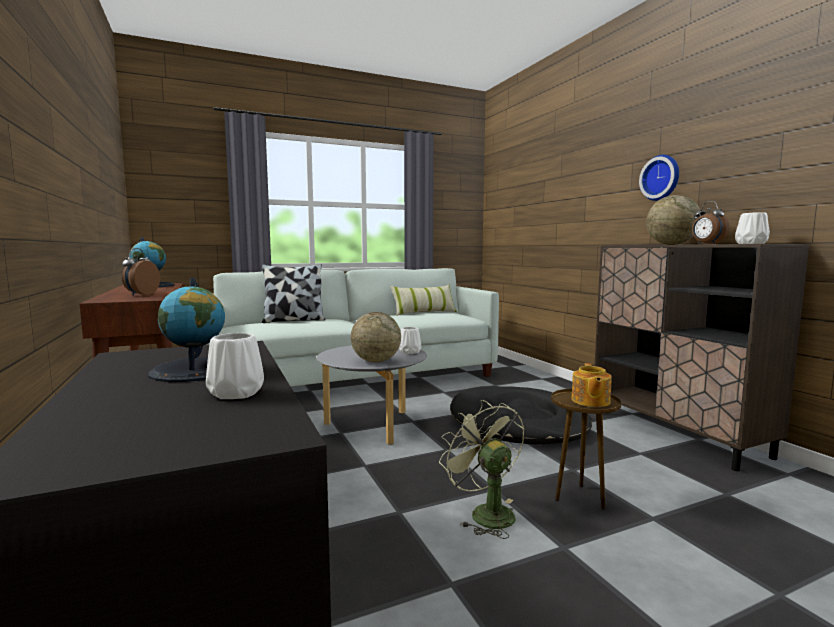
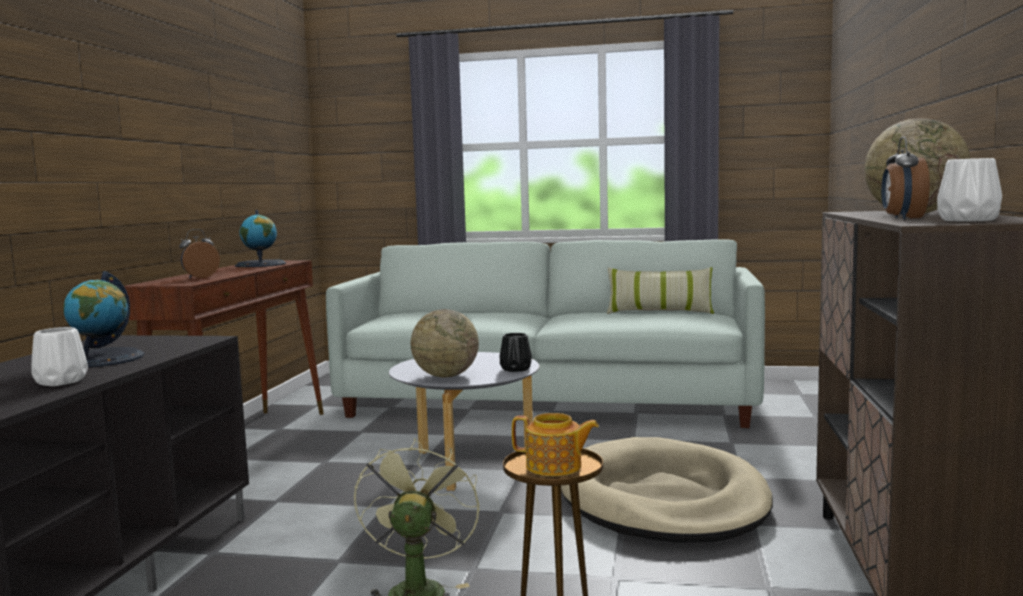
camera: 35 degrees right, 0 degrees up
pillow [262,264,325,323] -> none
white vase [399,327,421,354] -> black vase [500,333,532,372]
black dog bed [450,386,592,445] -> beige dog bed [561,437,773,542]
teapot [571,363,612,407] -> teapot turned 120 degrees counterclockwise [512,413,599,476]
wall clock [639,155,679,201] -> none

